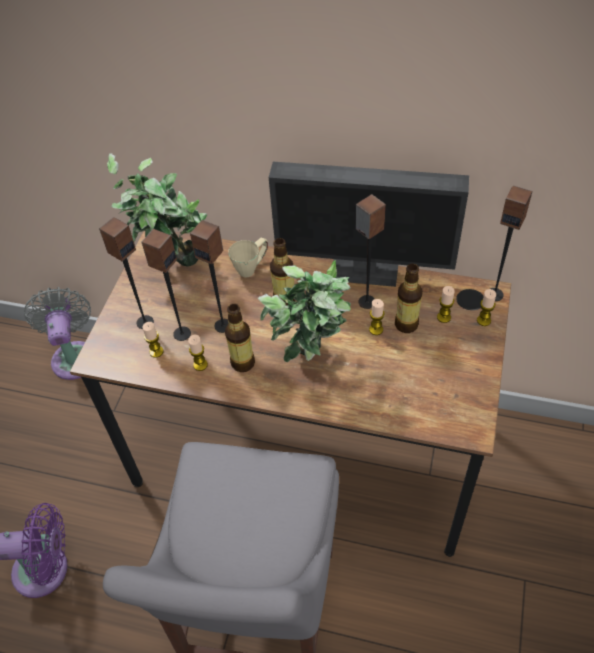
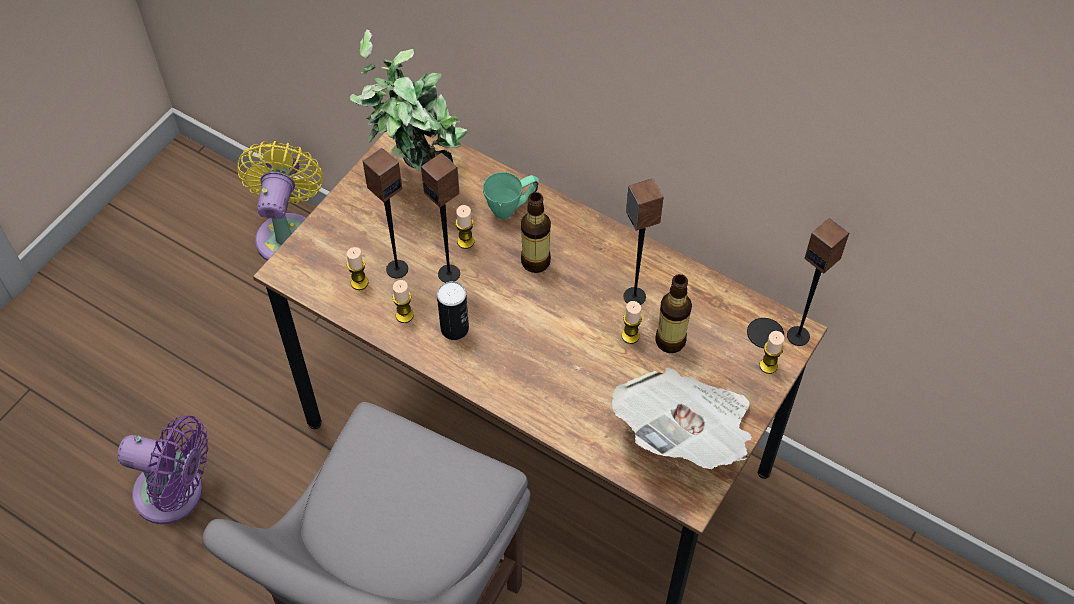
camera: 15 degrees right, 5 degrees up
grey fan [24,287,91,380] -> yellow fan [237,141,323,260]
speaker [99,217,154,329] -> none
bottle [225,304,255,372] -> can [437,281,469,340]
beige mug [228,238,268,277] -> green mug [483,172,539,219]
potted plant [258,260,351,362] -> none
monitor [269,162,469,287] -> none
candle [437,286,455,323] -> candle moved to [456,205,474,249]
none -> newspaper [612,368,752,469]

